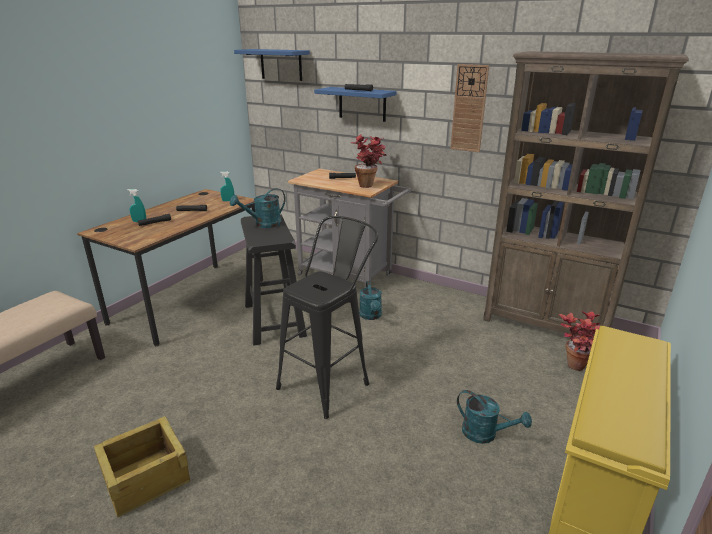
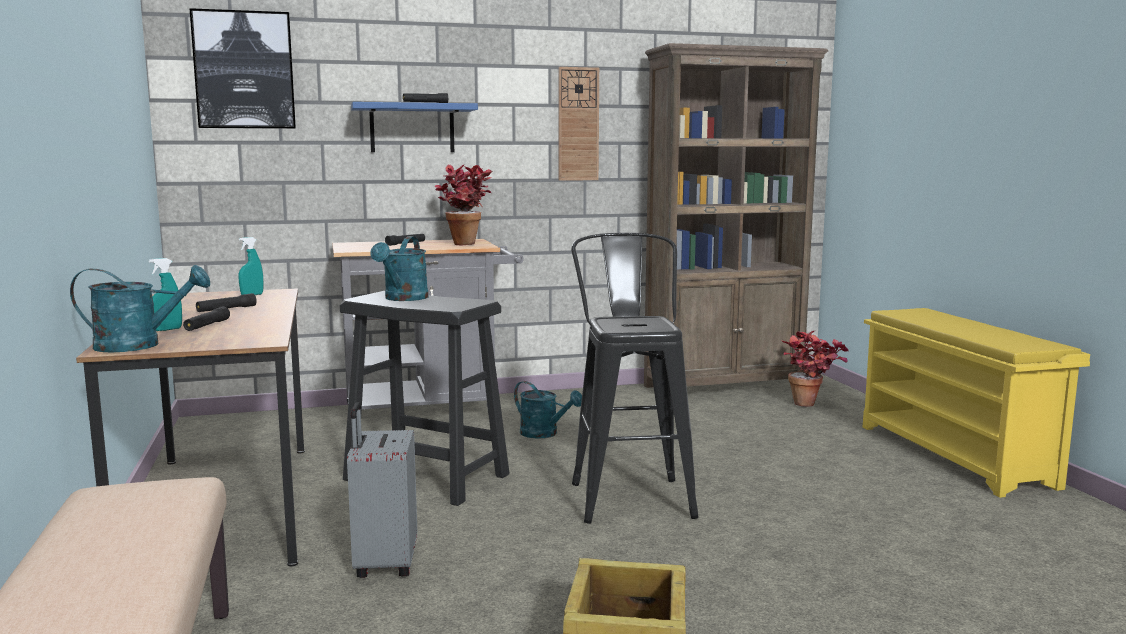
camera: 45 degrees left, 15 degrees down
blue shelf [234,49,310,81] -> picture [189,8,296,129]
turquoise watering can [457,390,532,444] -> turquoise watering can moved to [70,265,210,352]
none -> grey suitcase [347,402,417,578]

